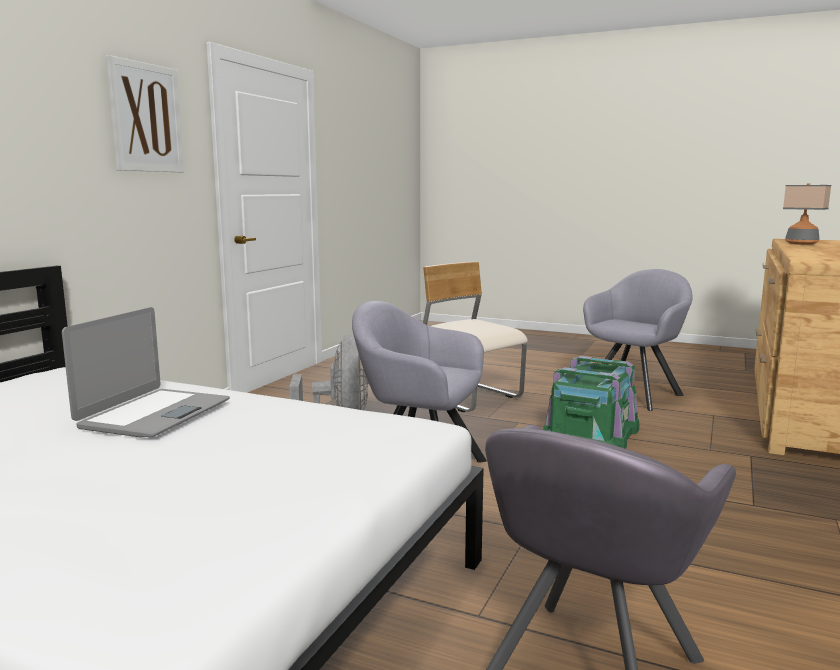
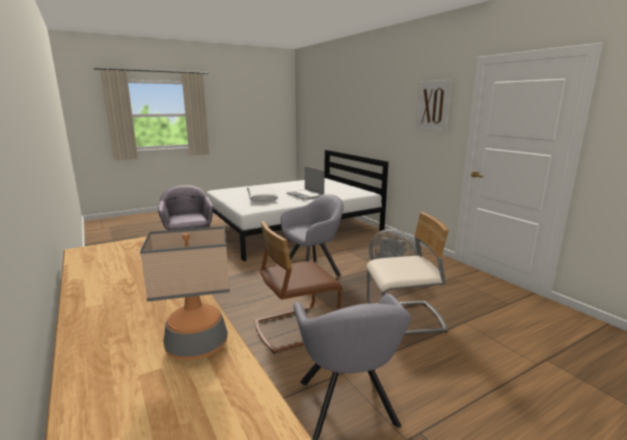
camera: 125 degrees right, 5 degrees up
green storage box [543,356,639,449] -> brown chair [255,221,343,354]
none -> white pillow [247,185,278,201]

